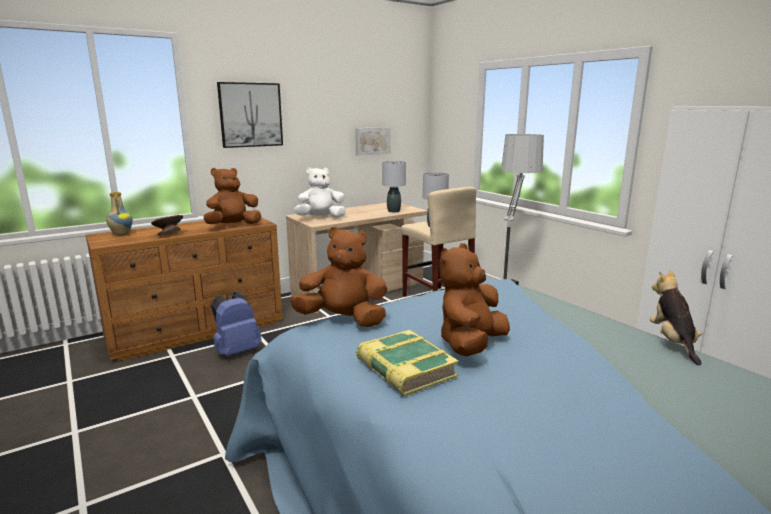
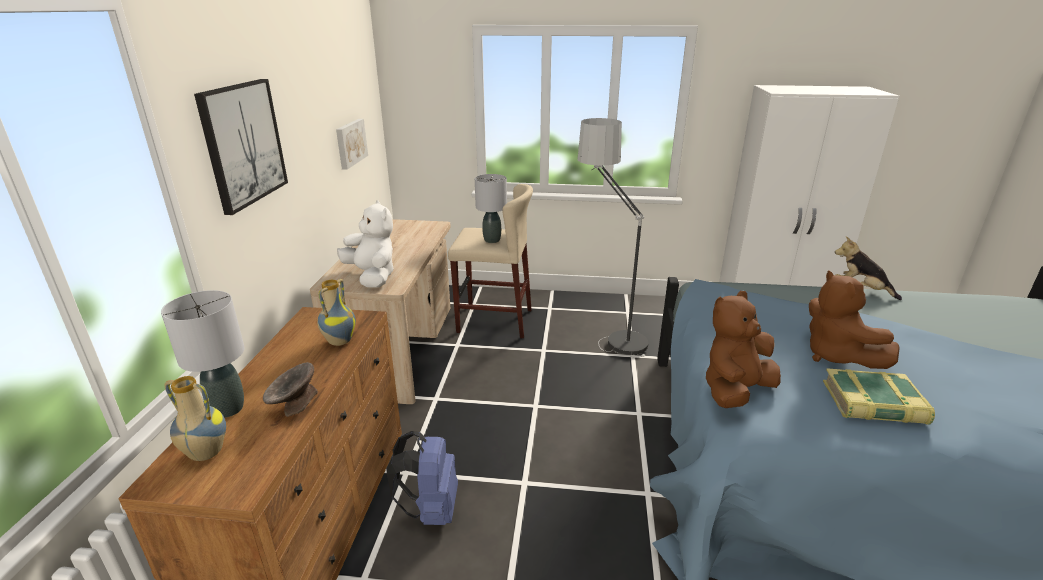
camera: 50 degrees left, 10 degrees up
brown plush toy [203,168,261,224] -> vase [317,279,356,346]
white plush toy [294,167,346,218] -> white plush toy turned 120 degrees clockwise [337,200,394,288]
grey table lamp [382,161,406,212] -> grey table lamp moved to [161,290,245,418]

